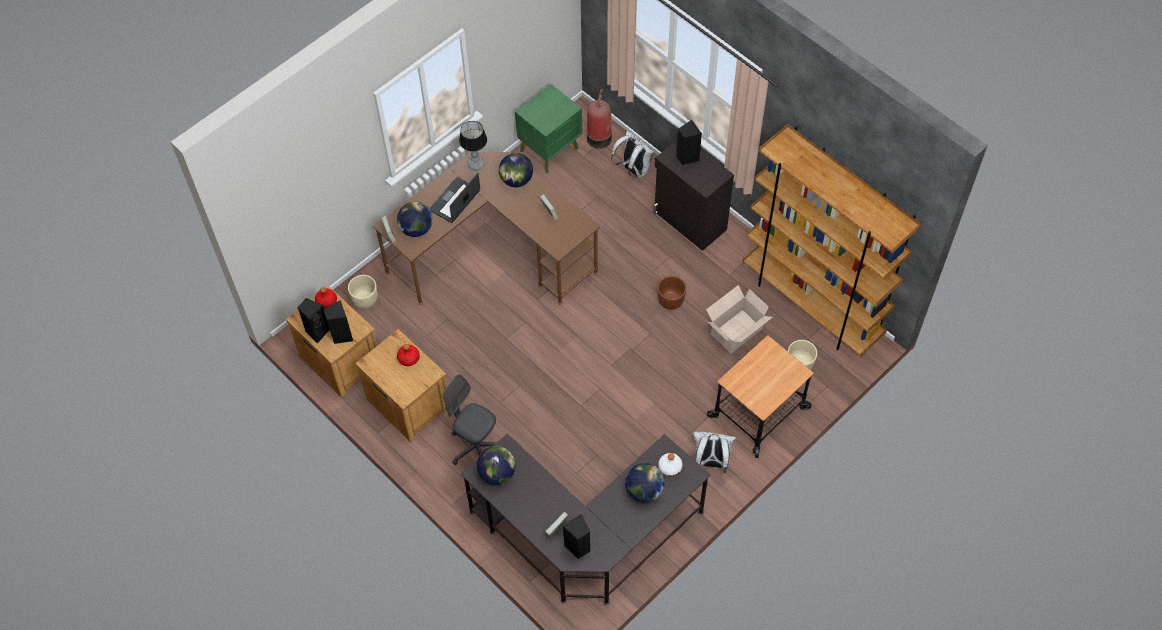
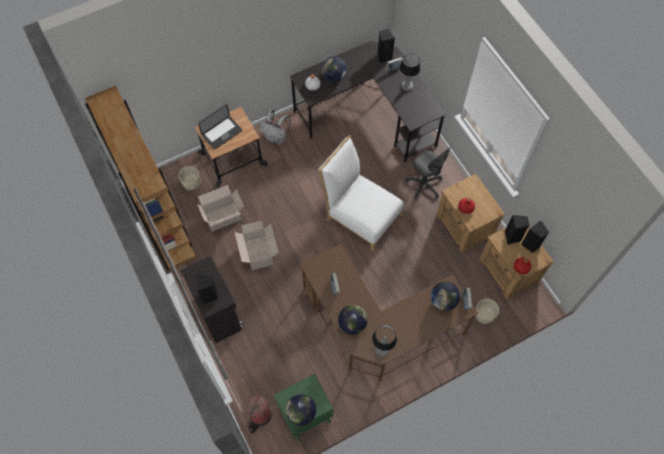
camera: 165 degrees left, 5 degrees up
laptop [429,173,480,223] -> laptop moved to [198,104,242,150]
globe [477,446,515,485] -> globe moved to [286,394,316,426]
white backpack [611,131,655,178] -> none
brown planter [658,276,686,310] -> cardboard box [235,221,279,270]
none -> white chair [318,135,403,252]
none -> table lamp [400,53,420,91]

